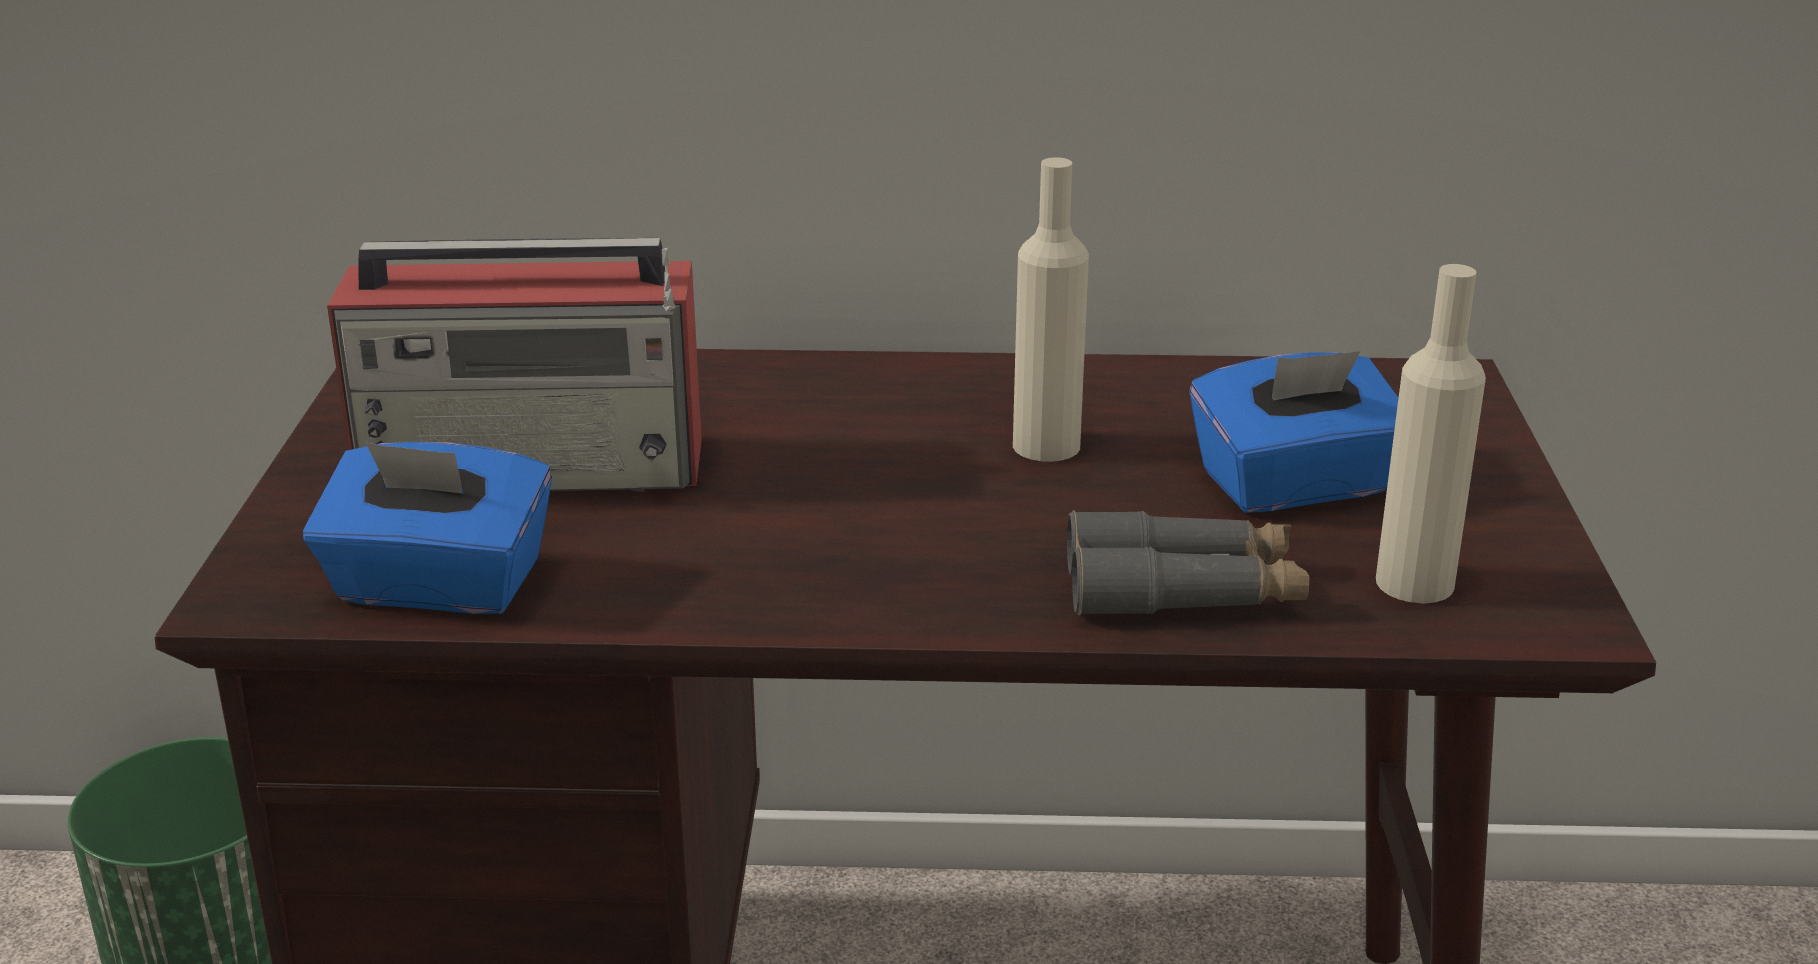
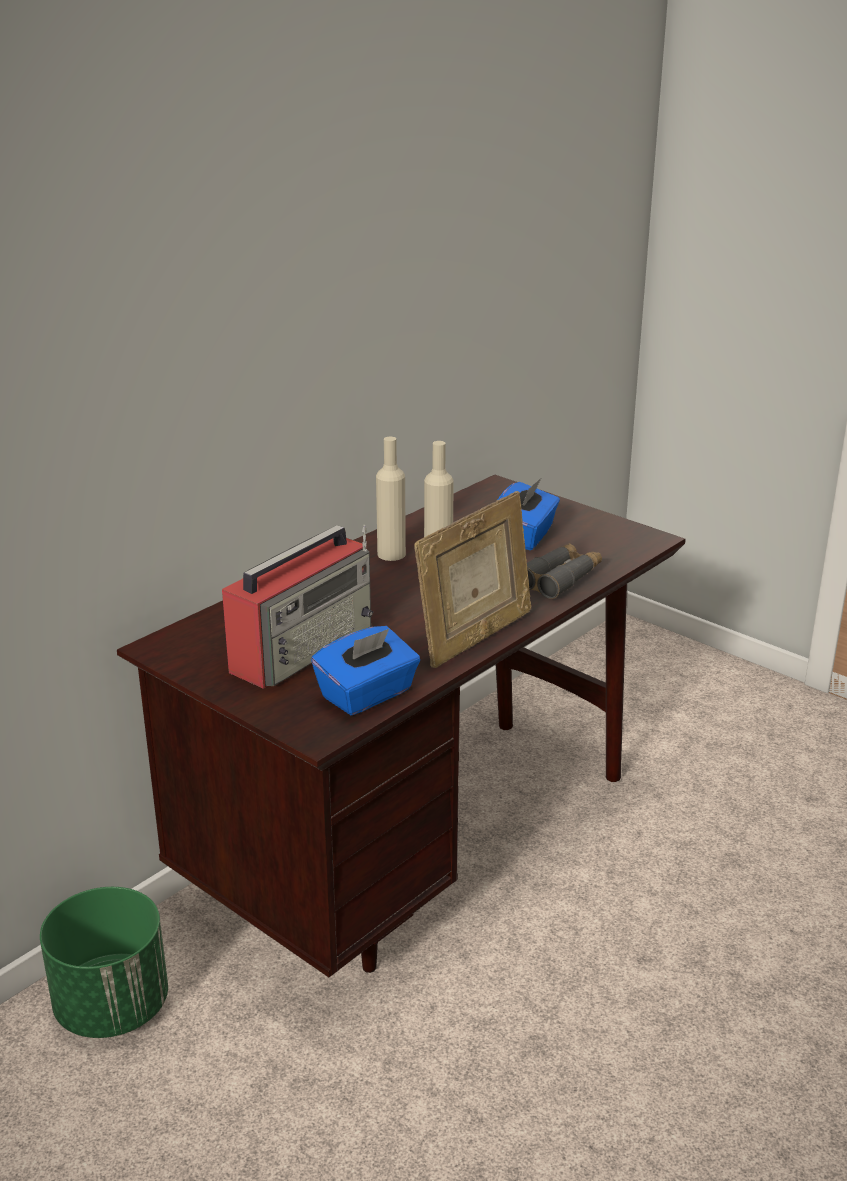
camera: 50 degrees left, 0 degrees up
beige bottle [1376,264,1486,603] -> beige bottle moved to [376,437,406,561]
none -> picture frame [414,491,531,668]

